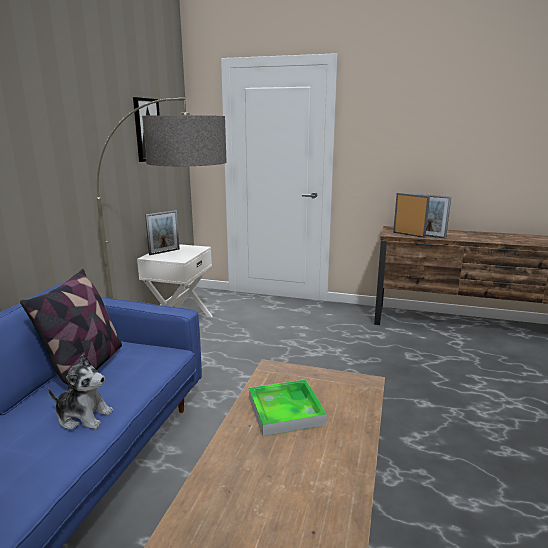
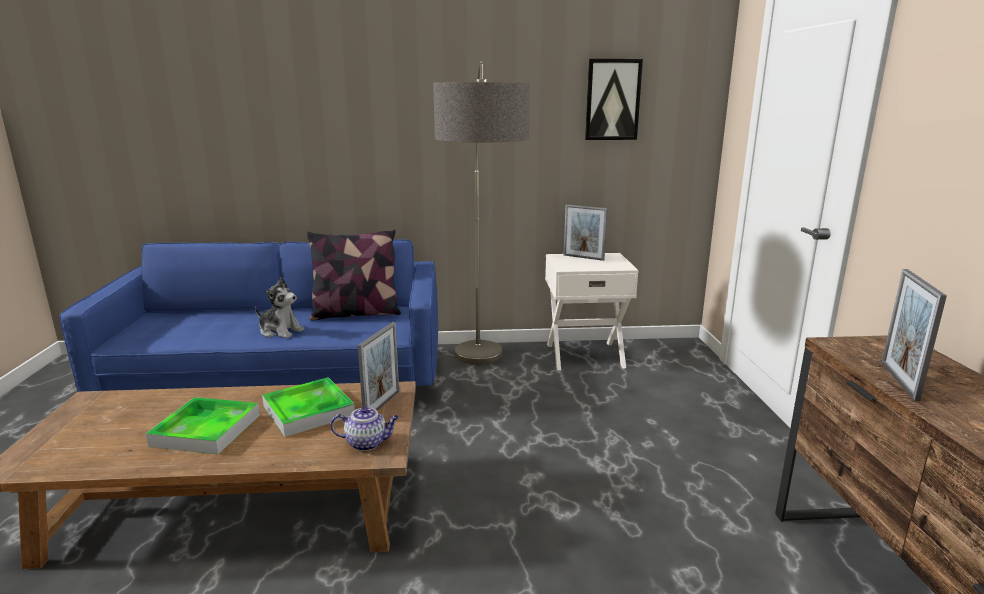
camera: 70 degrees right, 0 degrees up
plush toy [48,354,114,430] -> plush toy turned 60 degrees counterclockwise [255,277,304,338]
picture frame [393,193,430,238] -> picture frame moved to [358,322,399,411]
none -> tray [146,397,260,454]
none -> teapot [330,407,399,451]

